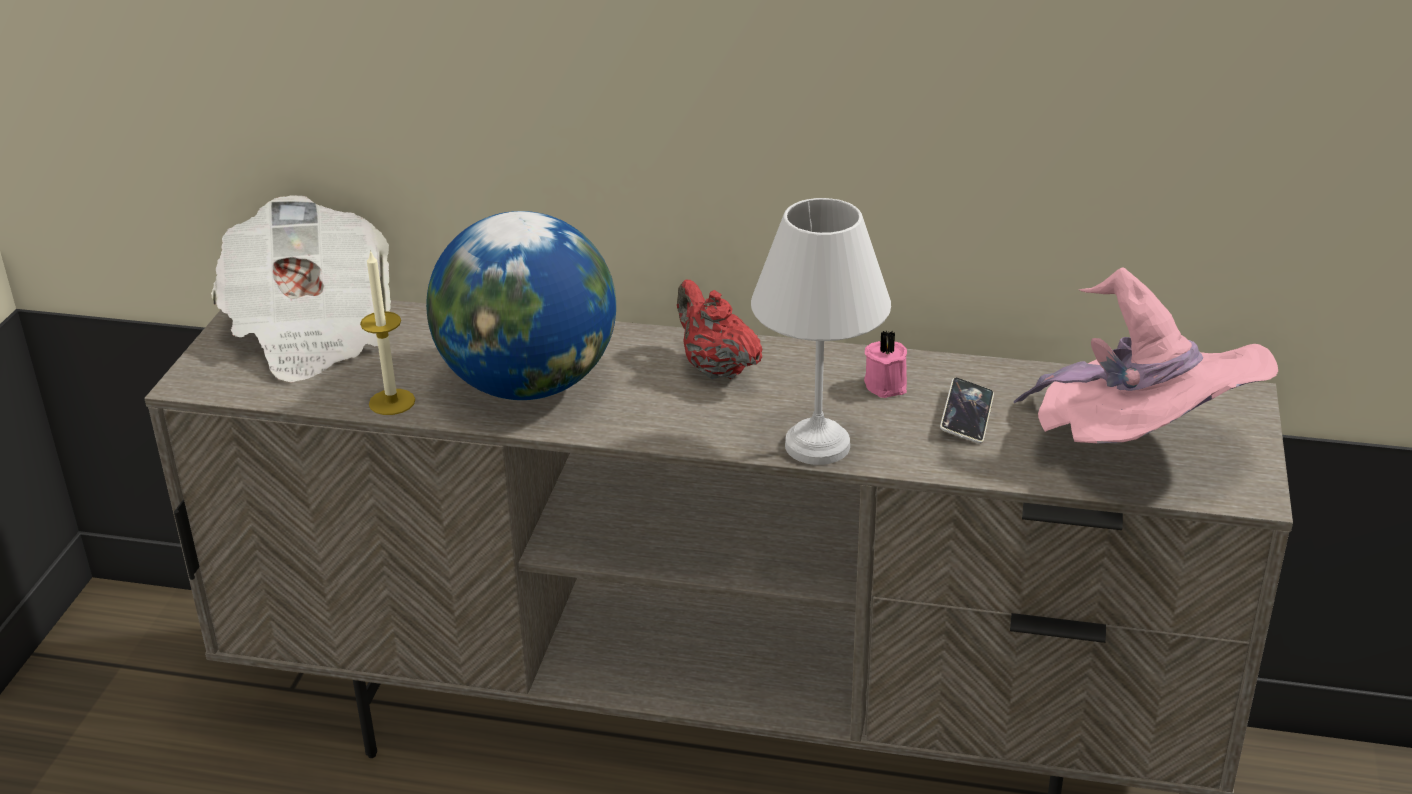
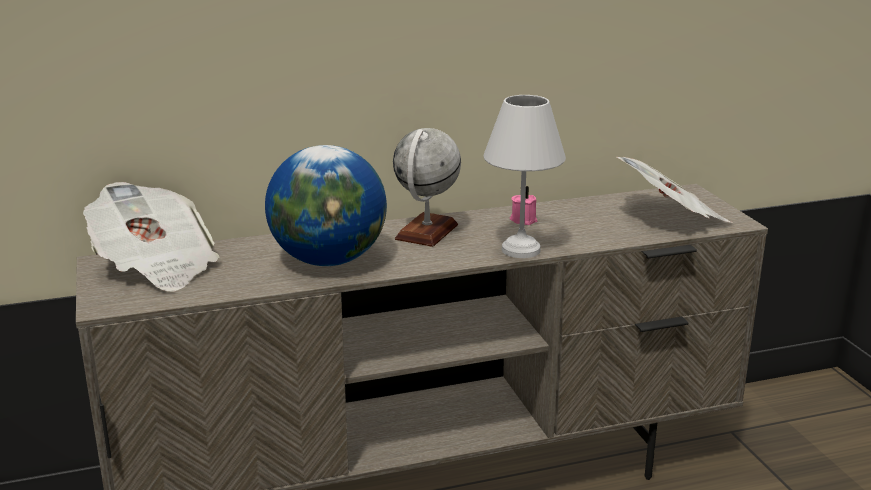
camera: 30 degrees left, 10 degrees down
candle [360,250,415,415] -> none
red teapot [677,280,763,379] -> globe [393,128,461,247]
phone [940,378,994,444] -> none
pink hat [1014,267,1278,443] -> newspaper [617,157,733,223]

